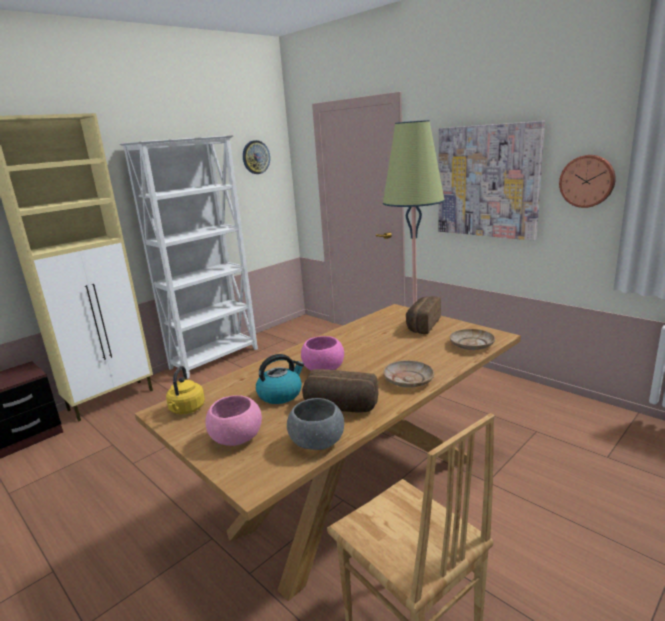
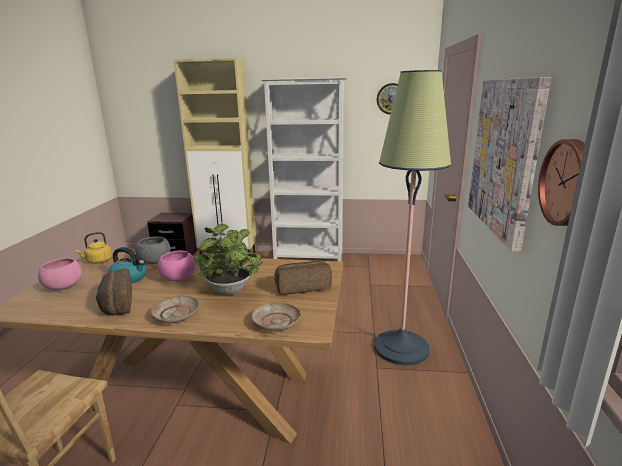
camera: 50 degrees right, 0 degrees up
grey bowl [287,398,344,450] -> grey bowl moved to [135,237,171,264]
none -> potted plant [194,224,263,295]

